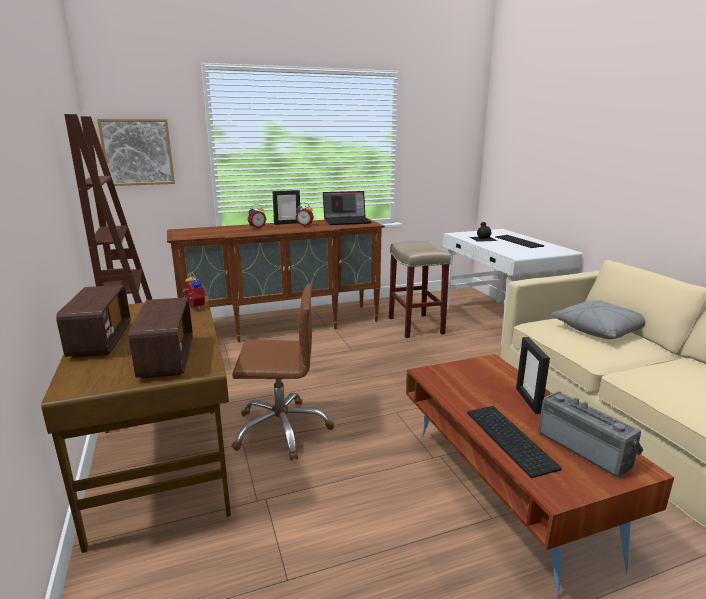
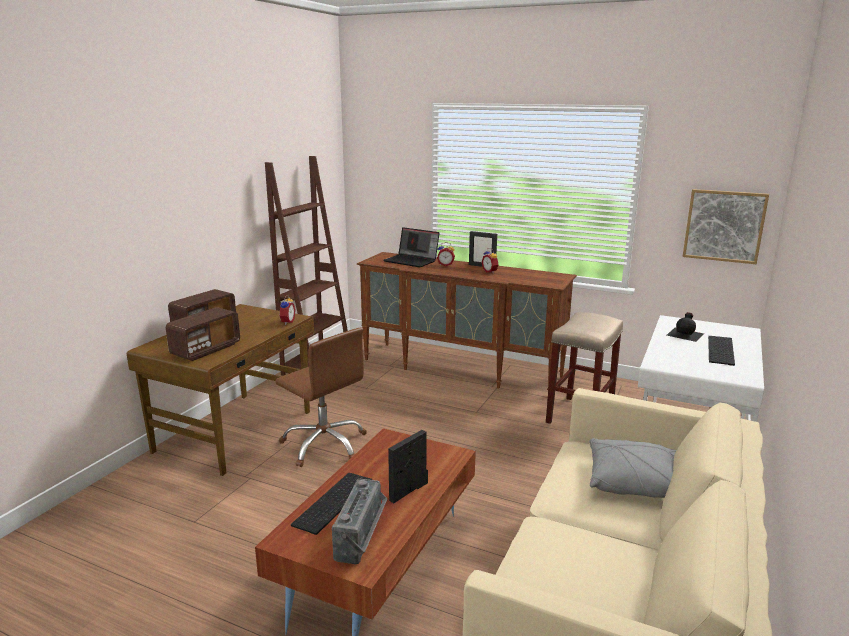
camera: 45 degrees right, 0 degrees up
picture [97,119,175,186] -> picture moved to [683,189,769,264]
laptop [323,191,372,225] -> laptop moved to [383,227,440,267]

